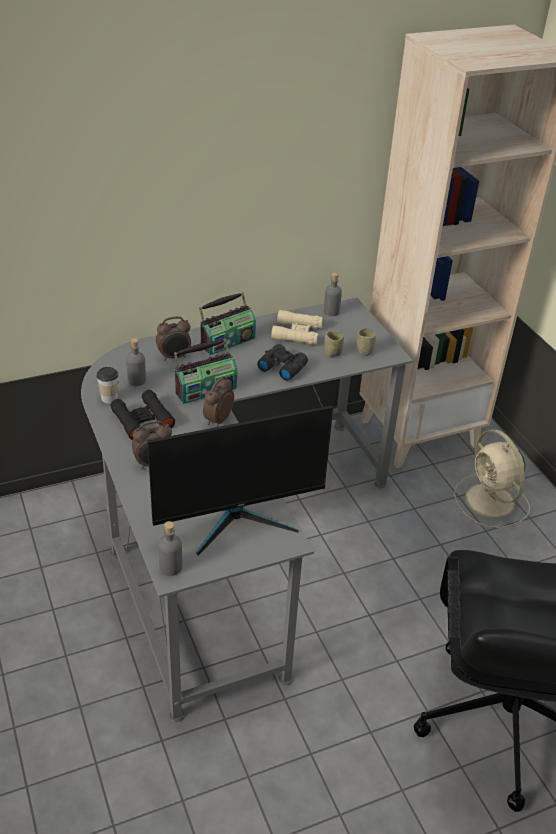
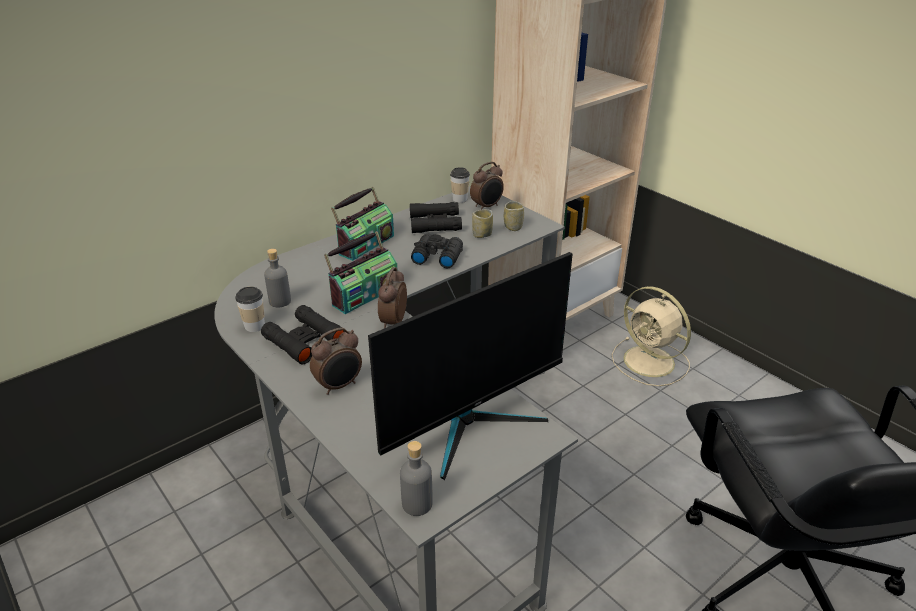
camera: 15 degrees left, 5 degrees down
alarm clock [156,316,191,361] -> alarm clock moved to [470,162,504,210]
beige binoculars [271,310,323,345] -> black binoculars [410,202,462,233]
grey bottle [324,273,342,316] -> cup [450,167,470,203]

